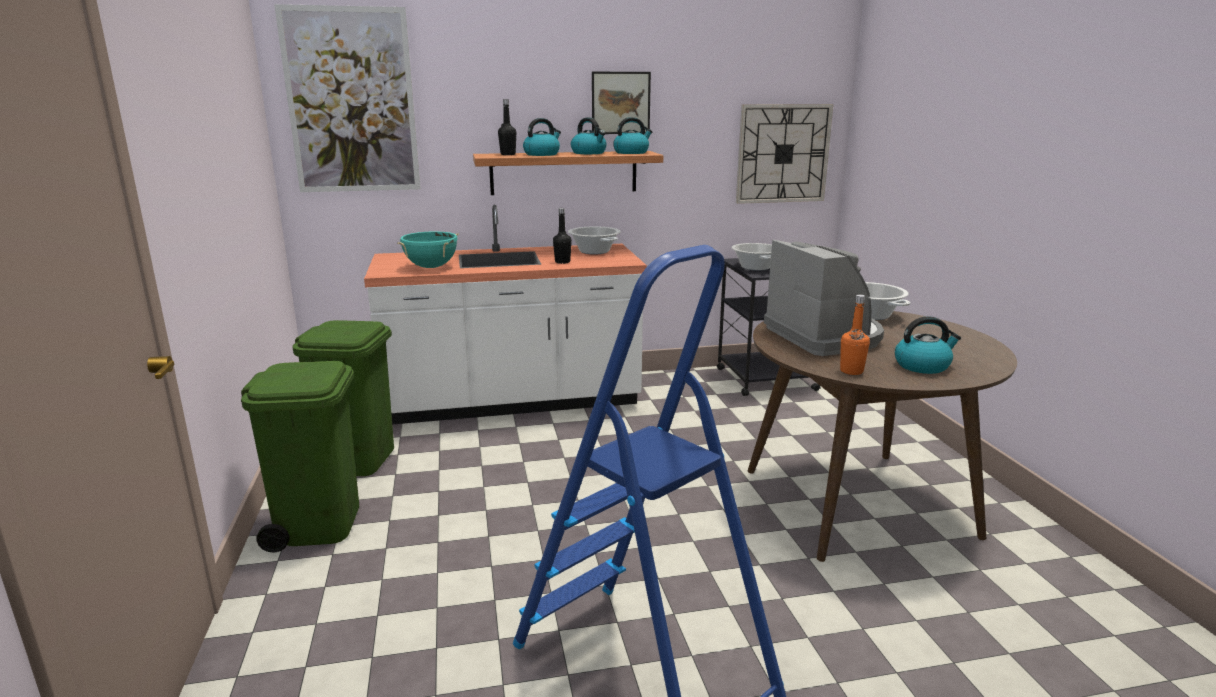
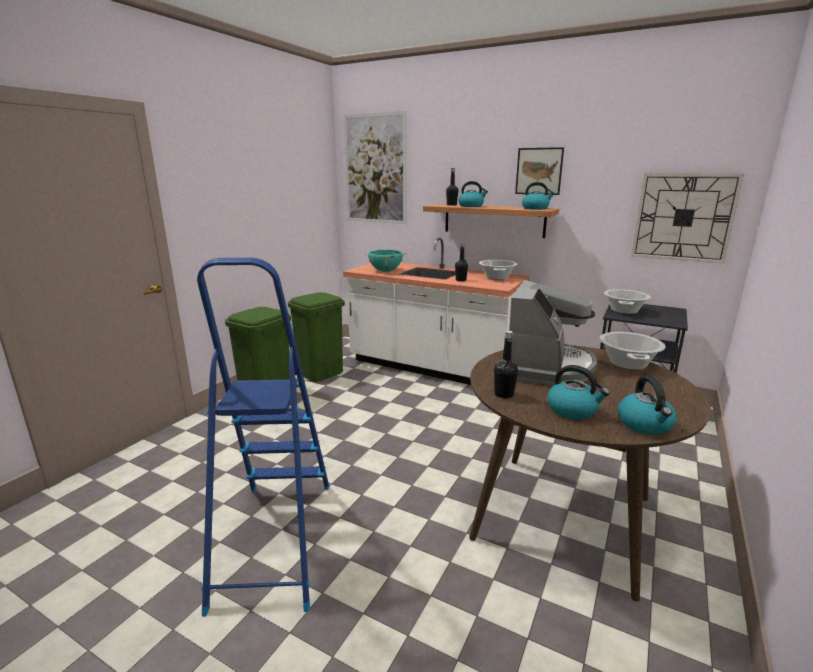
camera: 40 degrees right, 0 degrees up
kettle [571,117,607,154] -> kettle moved to [618,376,677,435]
orange bottle [840,295,870,375] -> black bottle [494,331,518,398]

